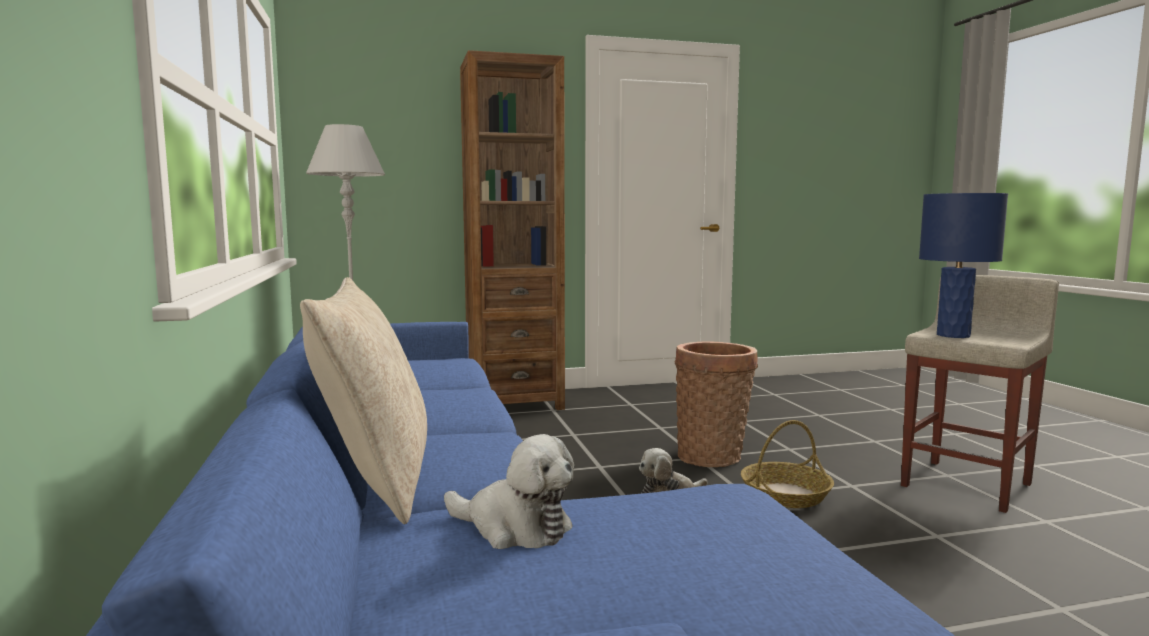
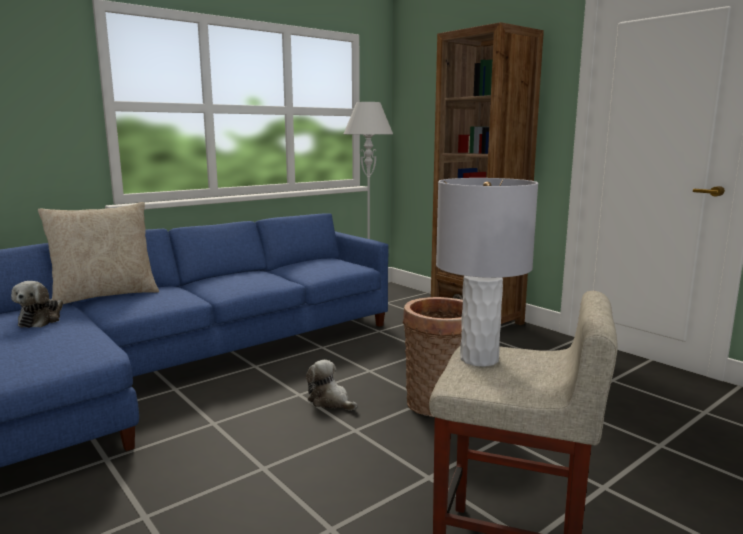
camera: 65 degrees right, 5 degrees up
basket [741,420,834,508] -> none
blue table lamp [919,193,1008,338] -> grey table lamp [436,178,538,367]

